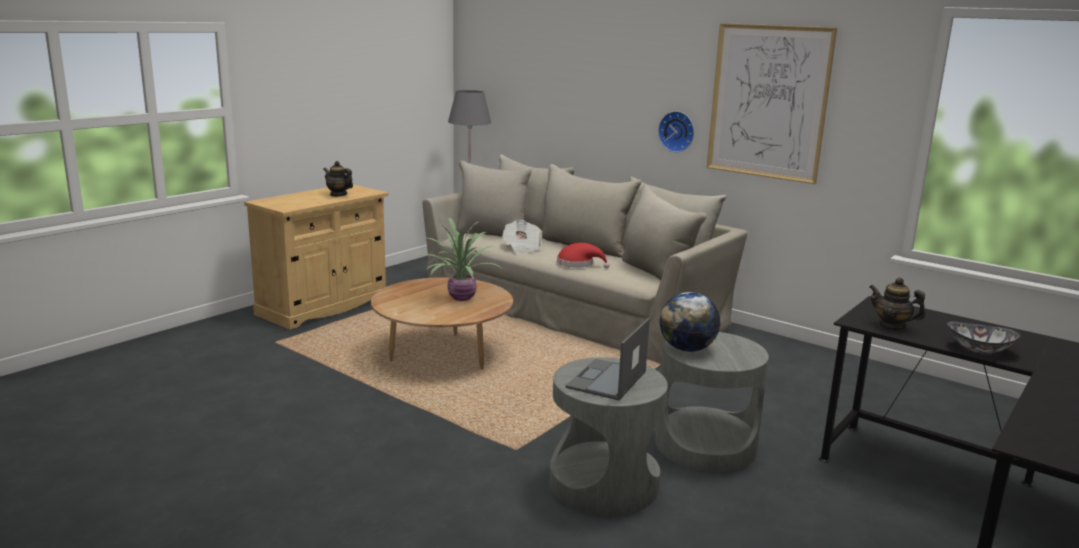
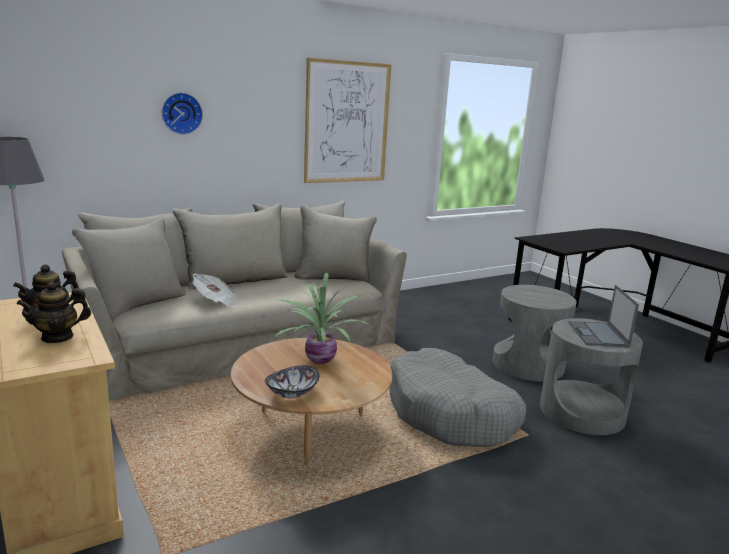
camera: 70 degrees left, 0 degrees up
red hat [557,243,609,268] -> none
laptop [566,318,650,400] -> laptop turned 45 degrees clockwise [568,285,639,348]
wall clock [658,111,694,152] -> wall clock moved to [162,92,203,135]
globe [660,292,720,352] -> none
teapot [869,277,926,331] -> teapot moved to [16,281,91,343]
bowl [947,321,1021,353] -> bowl moved to [265,365,319,398]
none -> grey dog bed [389,348,526,447]

